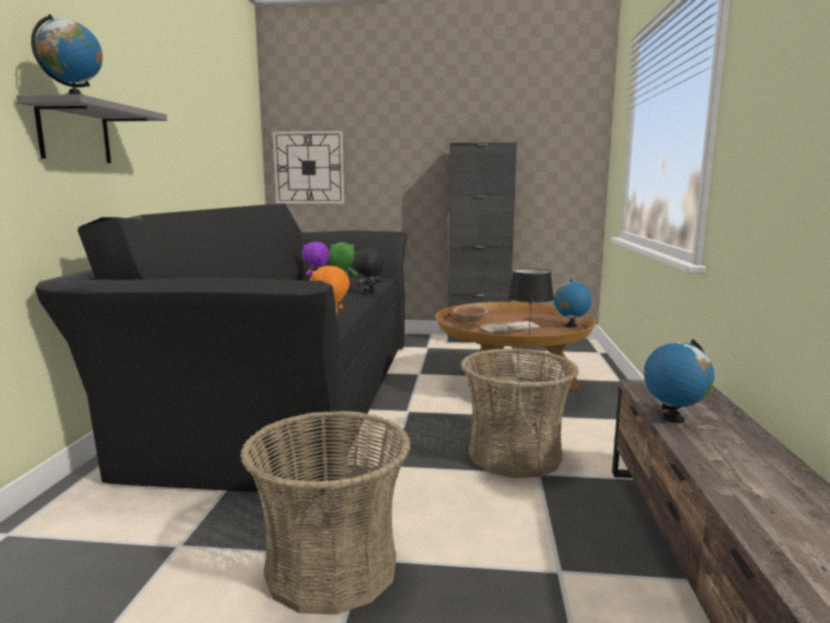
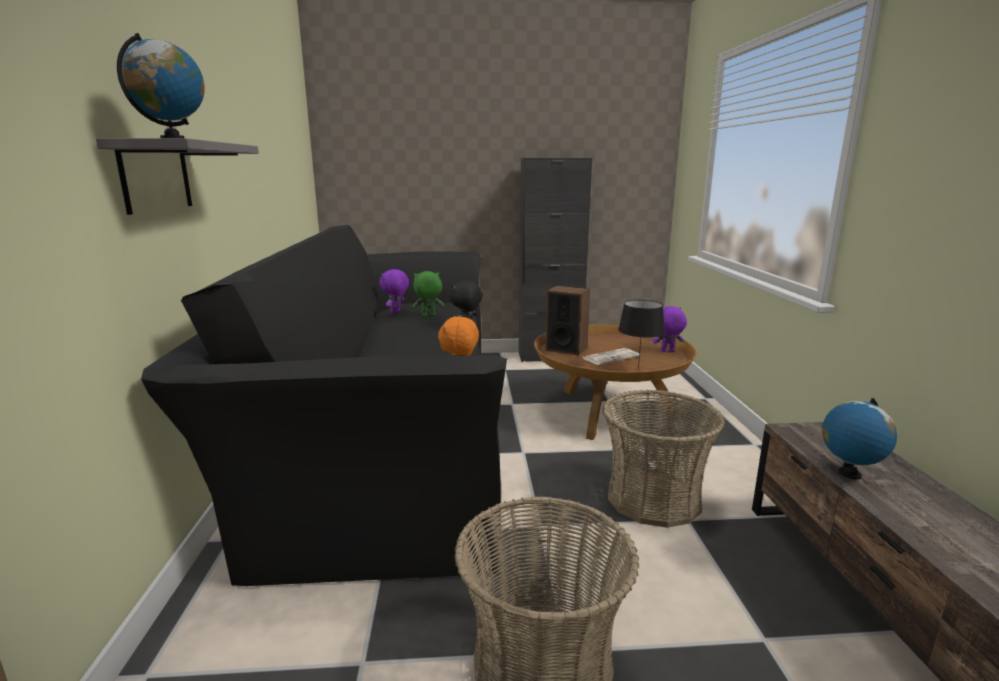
camera: 10 degrees left, 5 degrees up
wall clock [273,131,344,204] -> none
brown bowl [452,305,488,322] -> speaker [545,286,590,356]
globe [554,279,592,328] -> purple plush toy [653,306,687,352]

